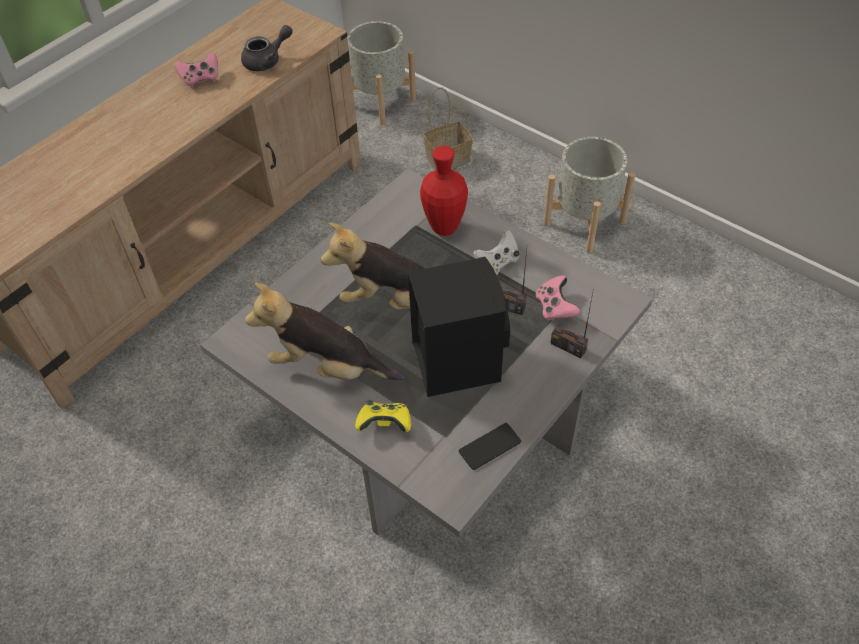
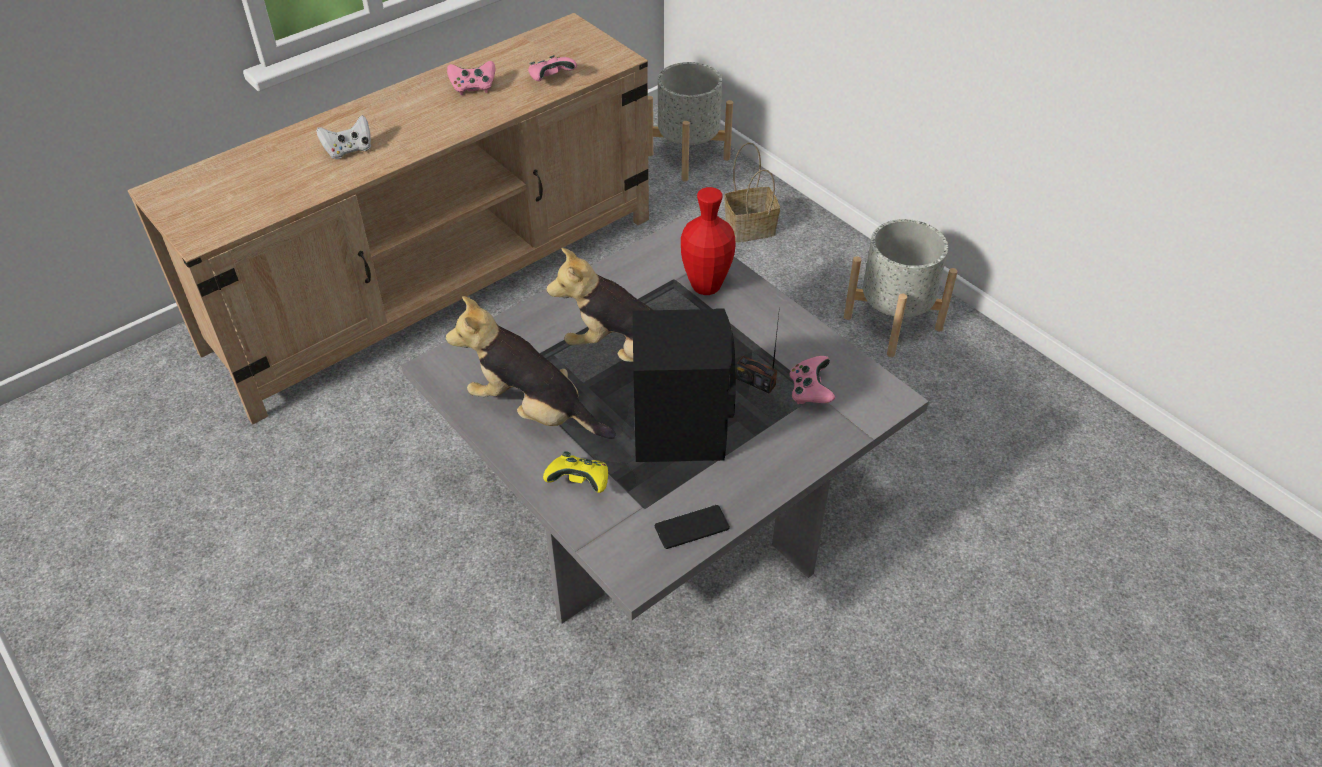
camera: 10 degrees right, 5 degrees down
grey teapot [241,25,293,71] -> pink game controller [528,55,577,81]
white game controller [473,230,519,275] -> white game controller moved to [316,115,371,159]
radio [550,293,593,358] -> none

